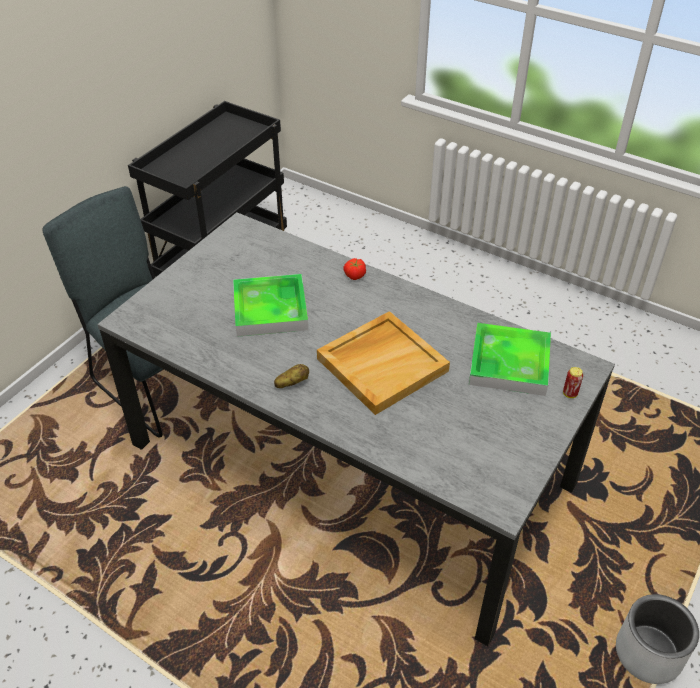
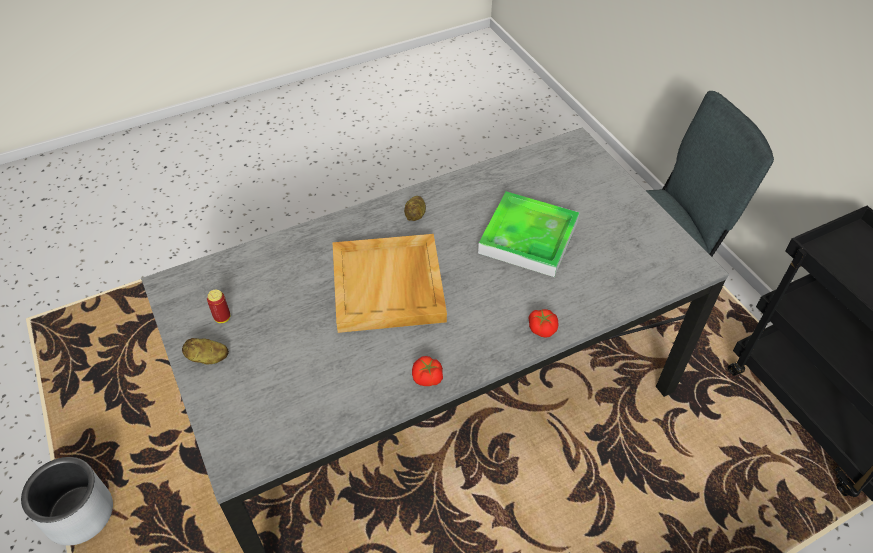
camera: 120 degrees right, 5 degrees up
tray [469,323,551,396] -> none
can [563,367,583,398] -> can moved to [207,290,230,323]
none -> potato [182,338,229,364]
none -> tomato [412,356,443,386]

